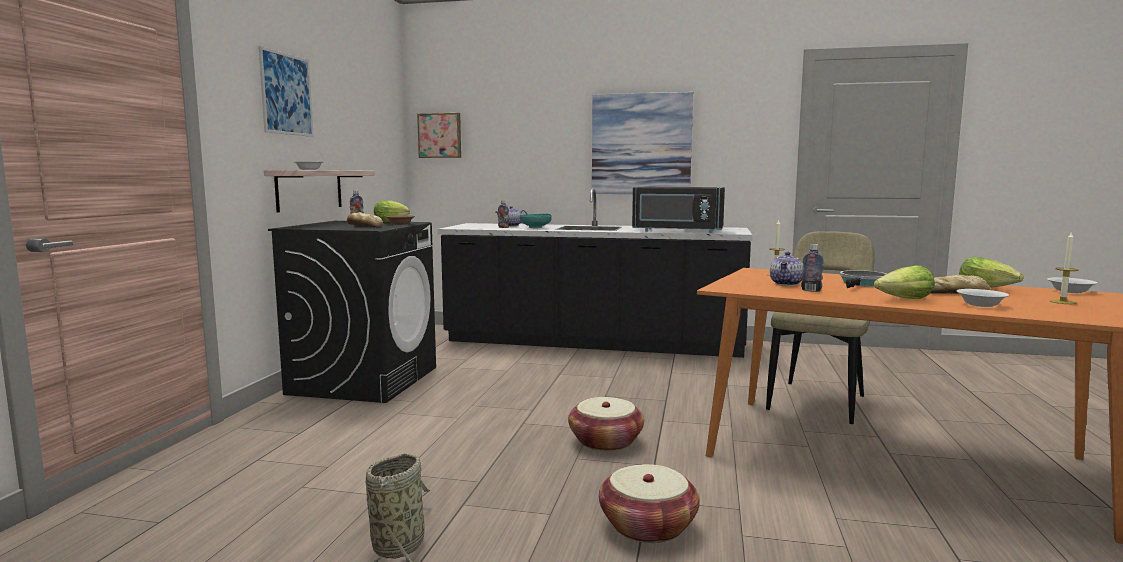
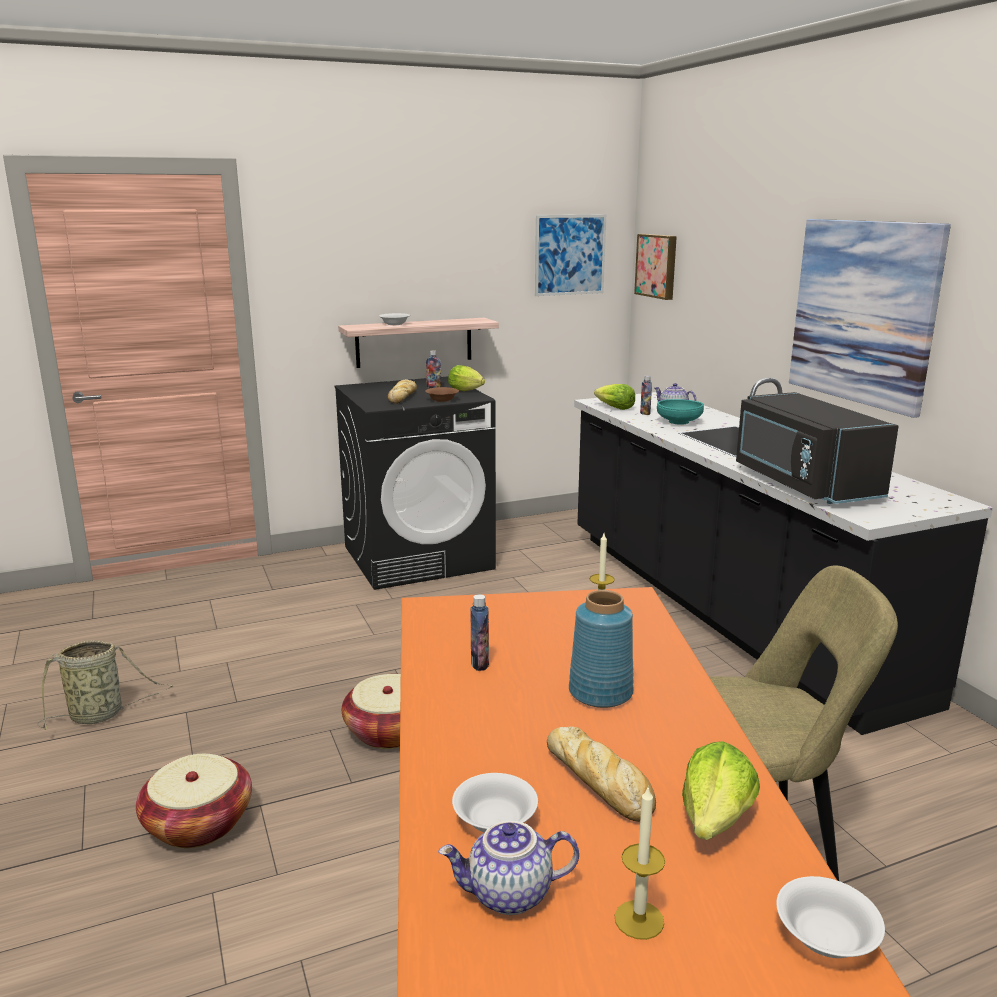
camera: 55 degrees right, 10 degrees up
picture [258,46,314,137] -> picture moved to [535,214,606,296]
teapot [770,252,803,286] -> teapot moved to [438,821,579,915]
frying pan [840,270,886,288] -> blue vase [569,590,633,708]
lettuce [874,265,935,299] -> lettuce moved to [594,384,635,410]

